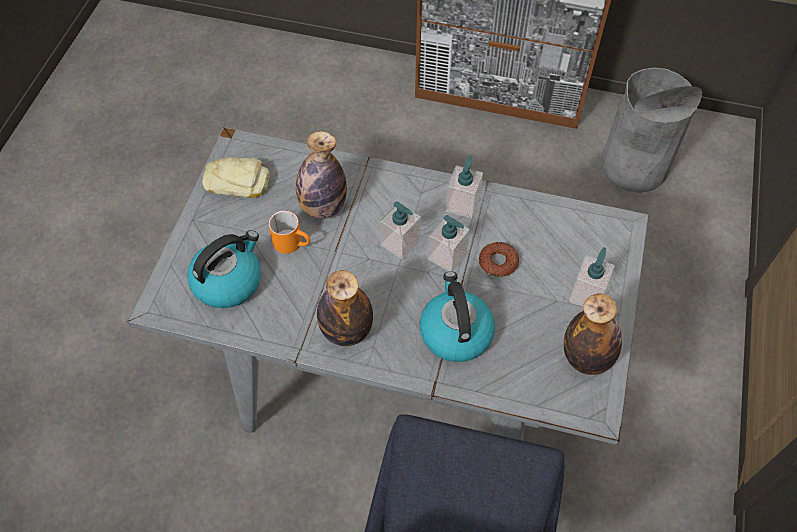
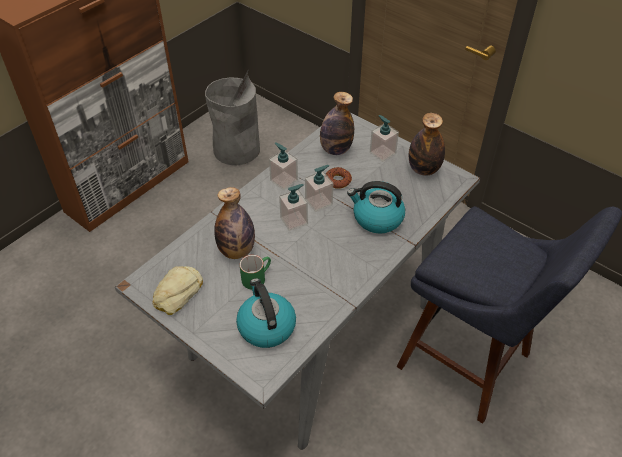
camera: 65 degrees left, 10 degrees down
orange mug [268,211,310,254] -> green mug [240,255,271,290]
bottle [317,270,373,346] -> bottle moved to [320,92,354,155]

